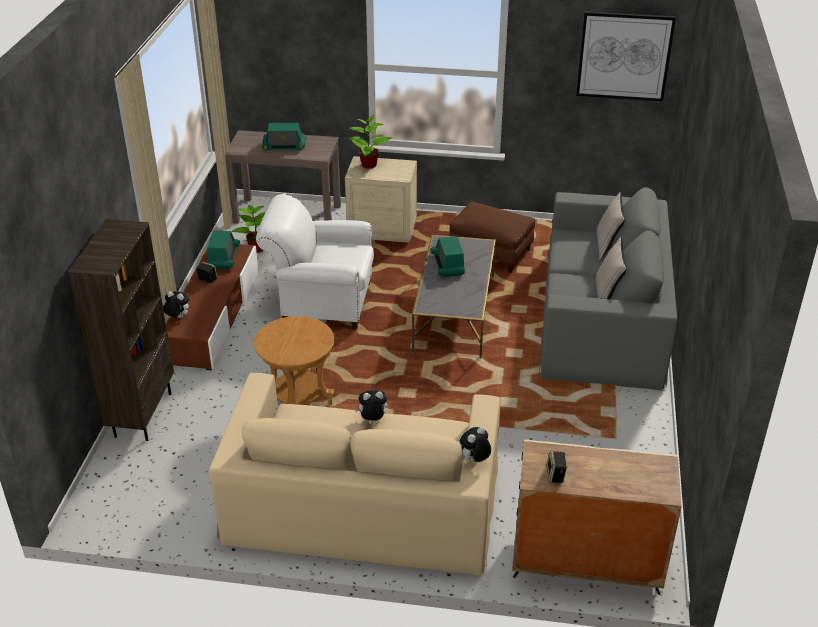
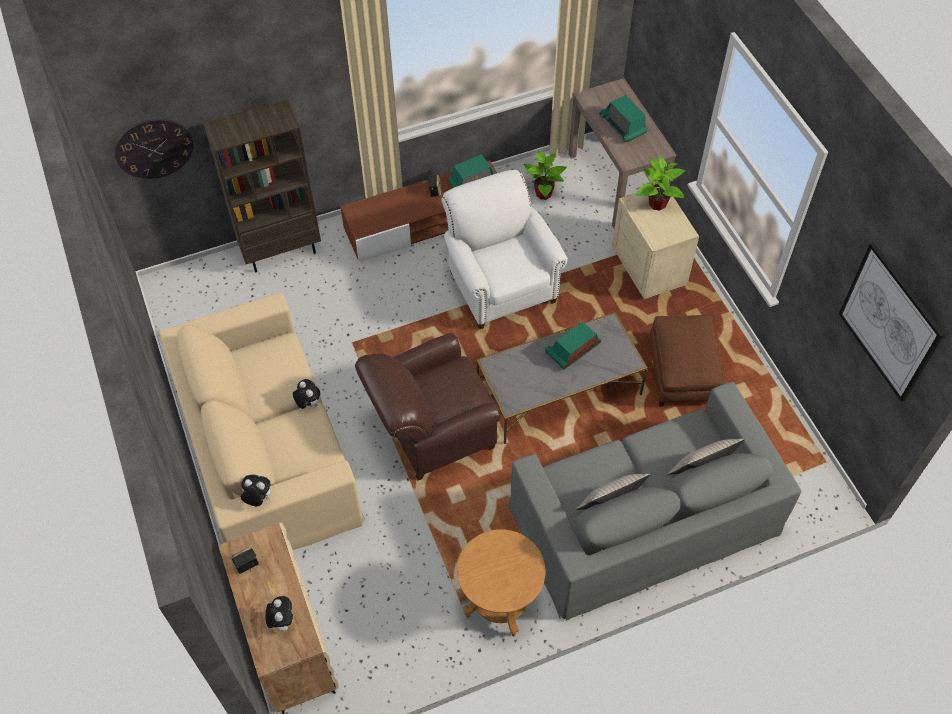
camera: 60 degrees right, 20 degrees up
plush toy [163,291,189,318] -> plush toy moved to [265,596,293,632]
brown side table [254,316,334,405] -> brown side table moved to [457,529,545,636]
none -> wall clock [115,119,194,179]
none -> brown armchair [355,333,501,480]

